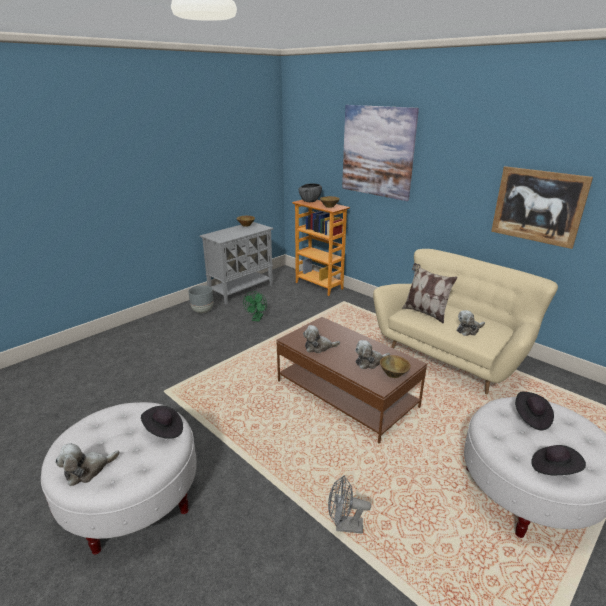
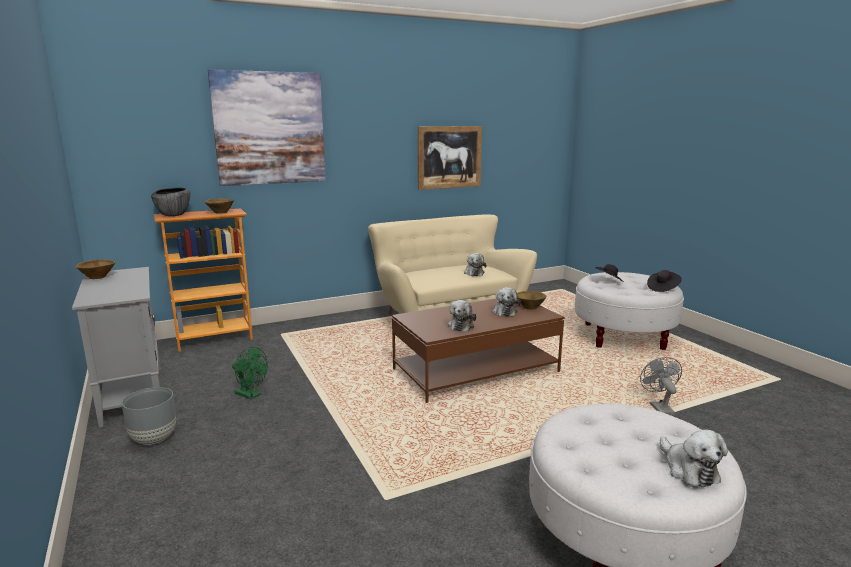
camera: 70 degrees left, 10 degrees down
black hat [141,406,183,439] -> none
grey fan [328,476,371,534] -> grey fan turned 150 degrees clockwise [640,357,682,415]
pillow [402,263,458,324] -> none

